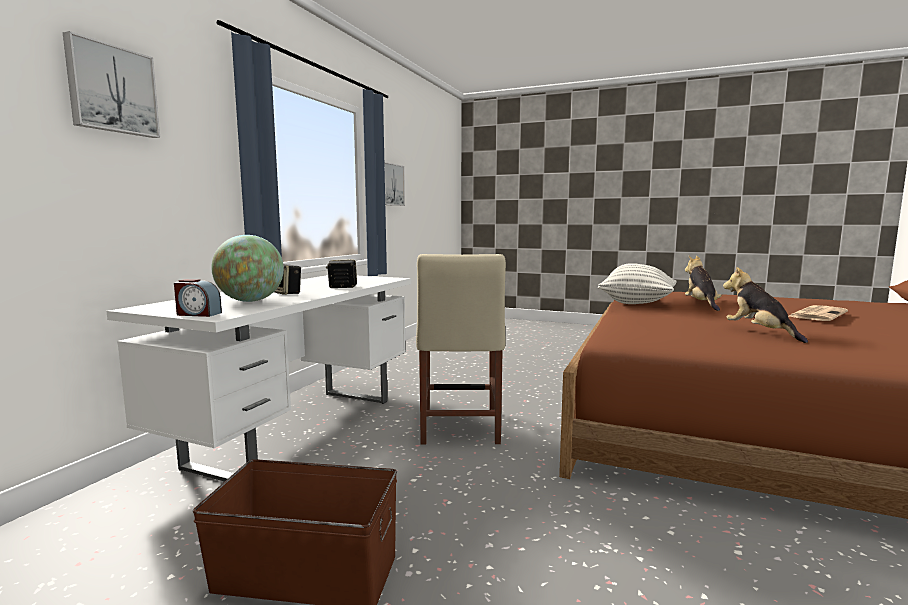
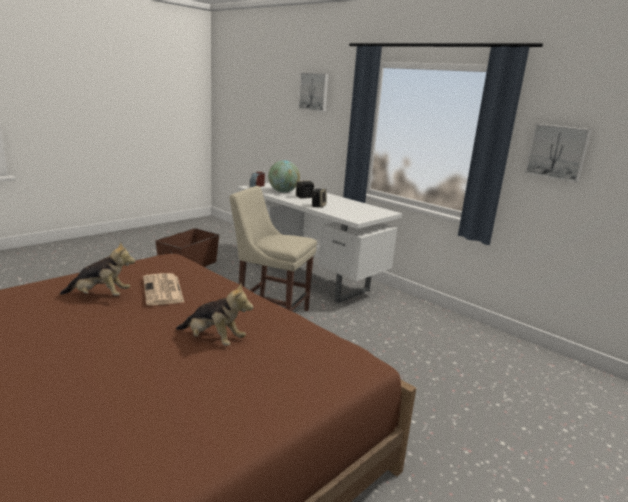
camera: 110 degrees right, 10 degrees up
pillow [598,263,677,304] -> none
newspaper [789,305,848,321] -> newspaper moved to [143,273,185,305]

